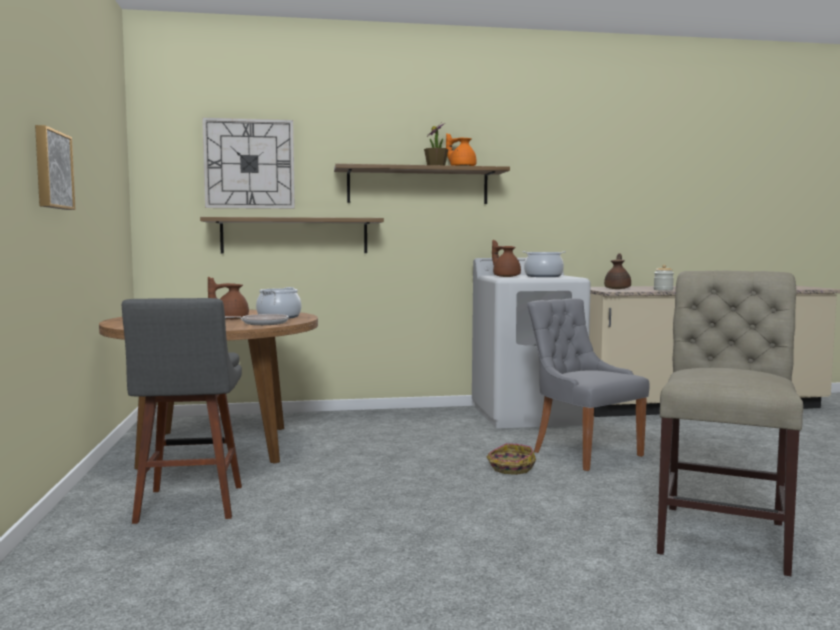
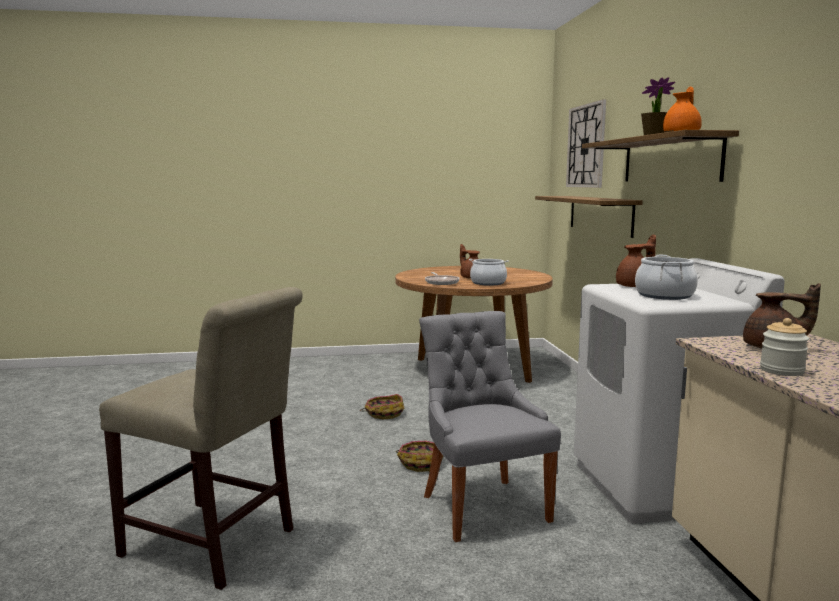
camera: 90 degrees right, 5 degrees up
picture [35,125,76,210] -> none
grey stool [122,298,242,524] -> none
grey chair [527,298,650,471] -> grey chair turned 75 degrees counterclockwise [419,311,561,542]
none -> basket [360,394,404,419]

